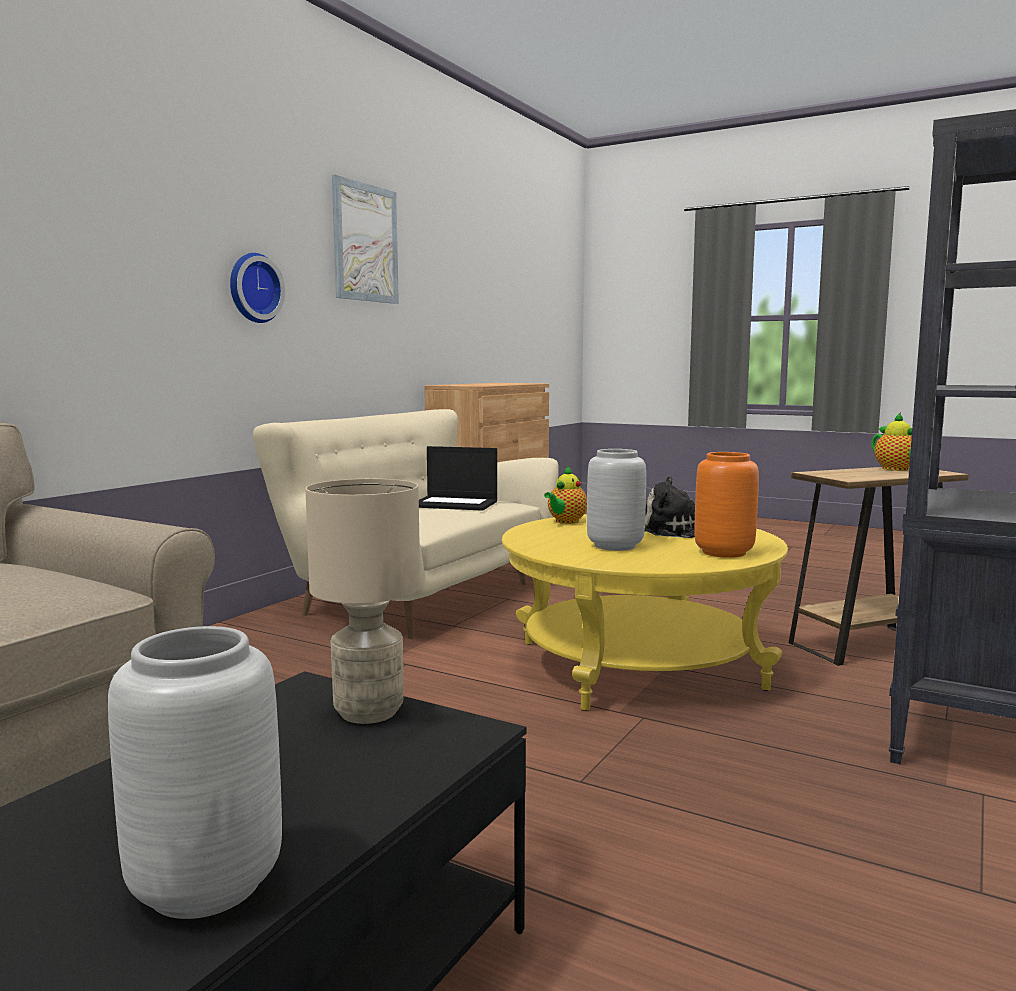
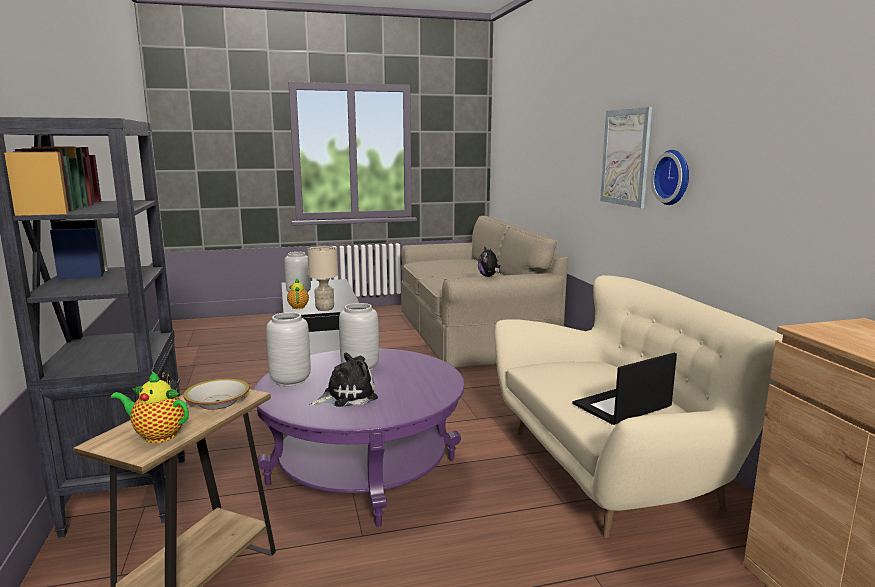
camera: 135 degrees right, 5 degrees up
picture [332,175,399,304] -> picture moved to [600,107,652,208]
yellow coffee table [502,514,788,711] -> purple coffee table [254,348,465,527]
teapot [544,466,587,524] -> teapot moved to [287,279,309,309]
orange vase [694,452,759,558] -> grey vase [266,312,311,386]
none -> bowl [183,378,249,410]
none -> plush toy [478,246,500,277]

